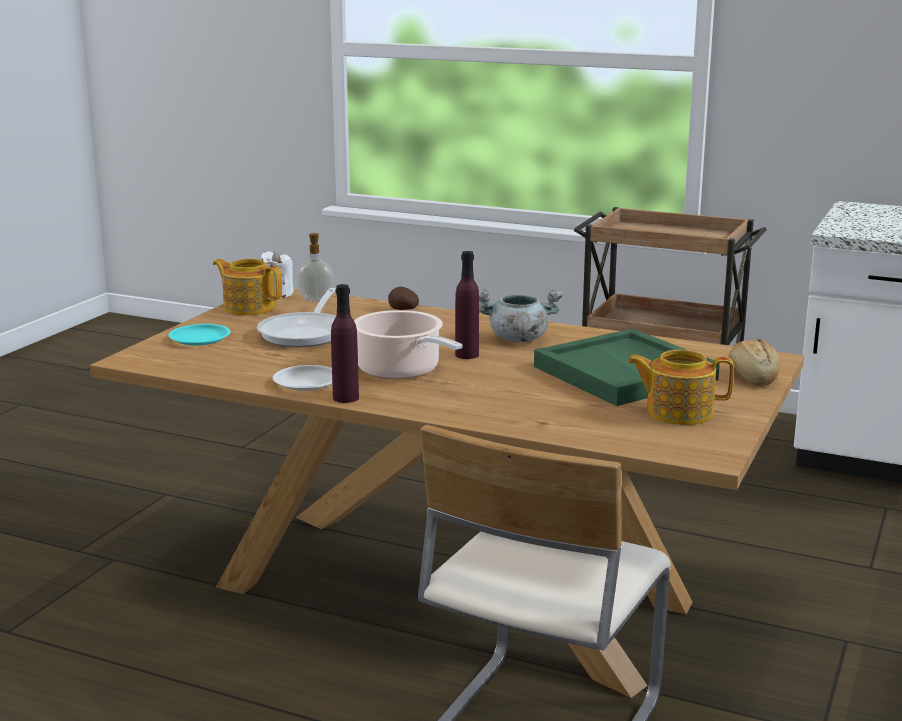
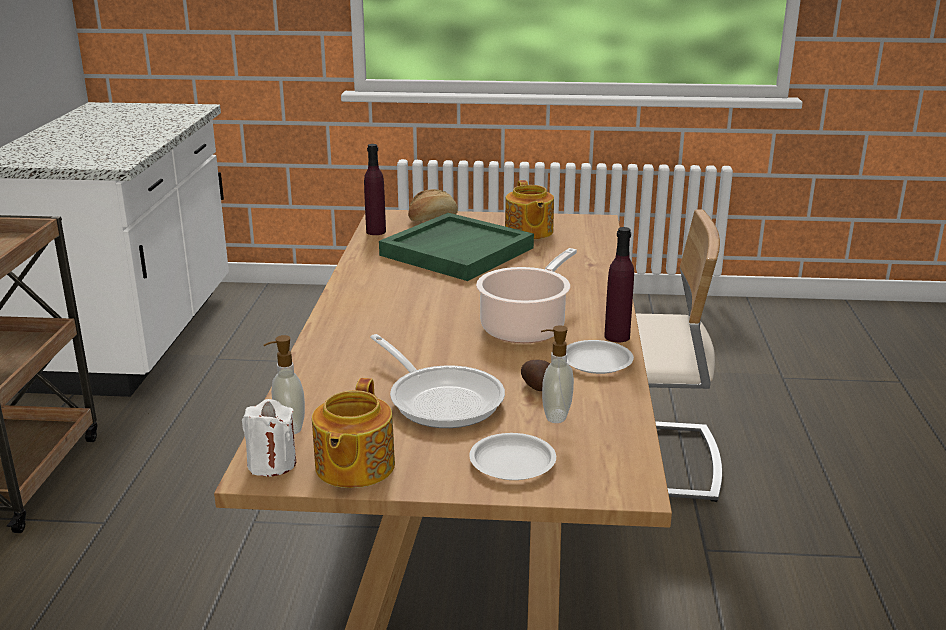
camera: 110 degrees left, 5 degrees up
turquoise plate [168,324,231,345] -> white plate [469,433,556,480]
frying pan [257,288,336,347] -> frying pan turned 60 degrees clockwise [370,334,505,428]
potato [388,287,419,310] -> potato moved to [521,360,550,391]
purple bottle [455,251,479,359] -> purple bottle moved to [364,144,386,235]
grey cooking pot [479,289,562,342] -> none
none -> soap dispenser [541,325,574,423]

